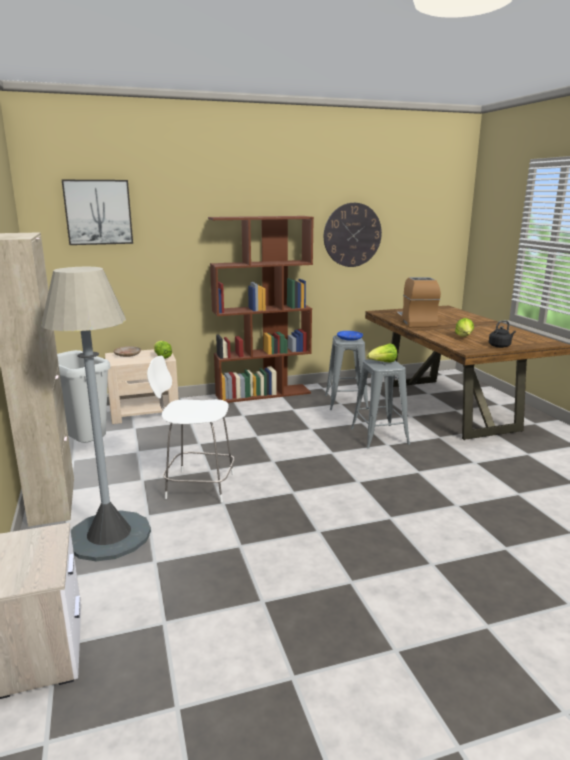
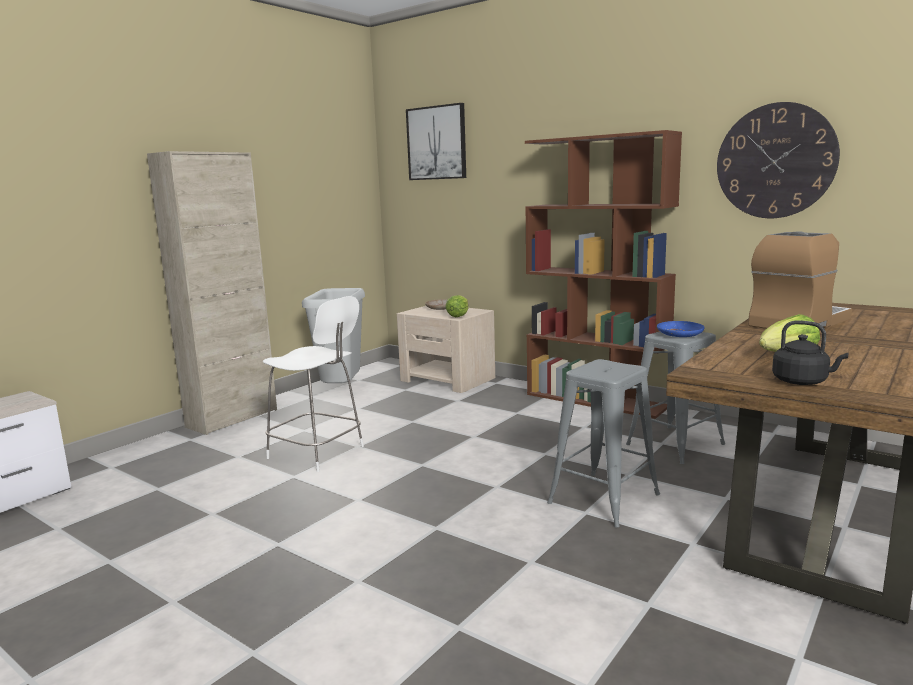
camera: 55 degrees right, 5 degrees down
grey floor lamp [41,267,151,561] -> none
white chair [147,356,235,502] -> white chair turned 150 degrees clockwise [263,296,364,472]
lettuce [367,343,397,363] -> none

